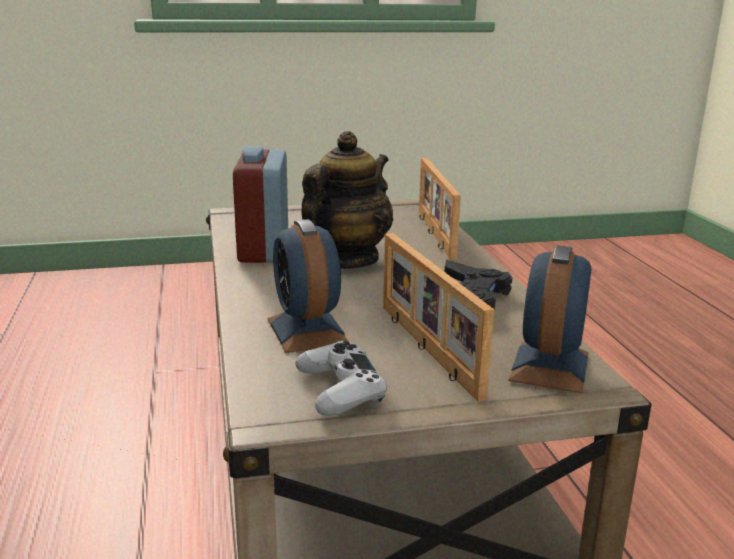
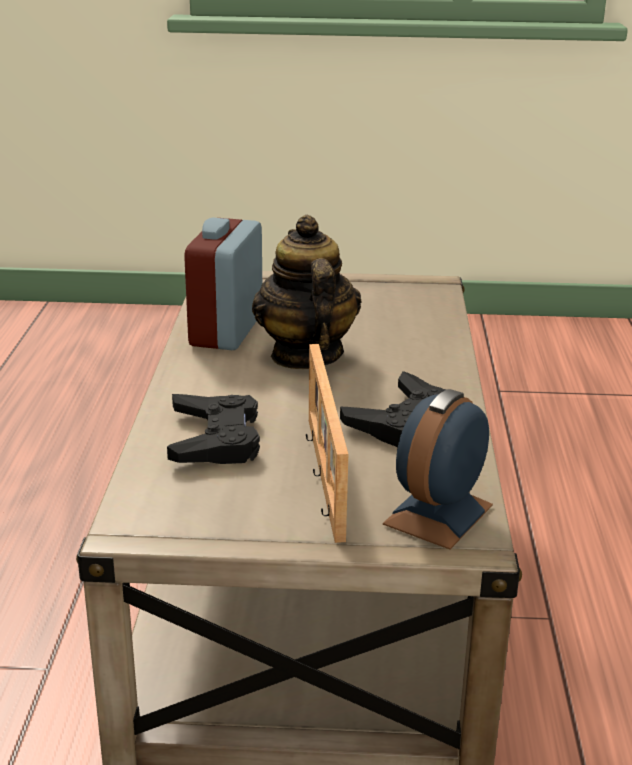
camera: 15 degrees right, 5 degrees up
alarm clock [268,219,349,353] -> black game controller [167,394,260,464]
white game controller [295,341,386,416] -> none
teapot [302,131,393,269] -> teapot turned 60 degrees counterclockwise [252,215,361,369]
picture frame [419,158,461,259] -> none

